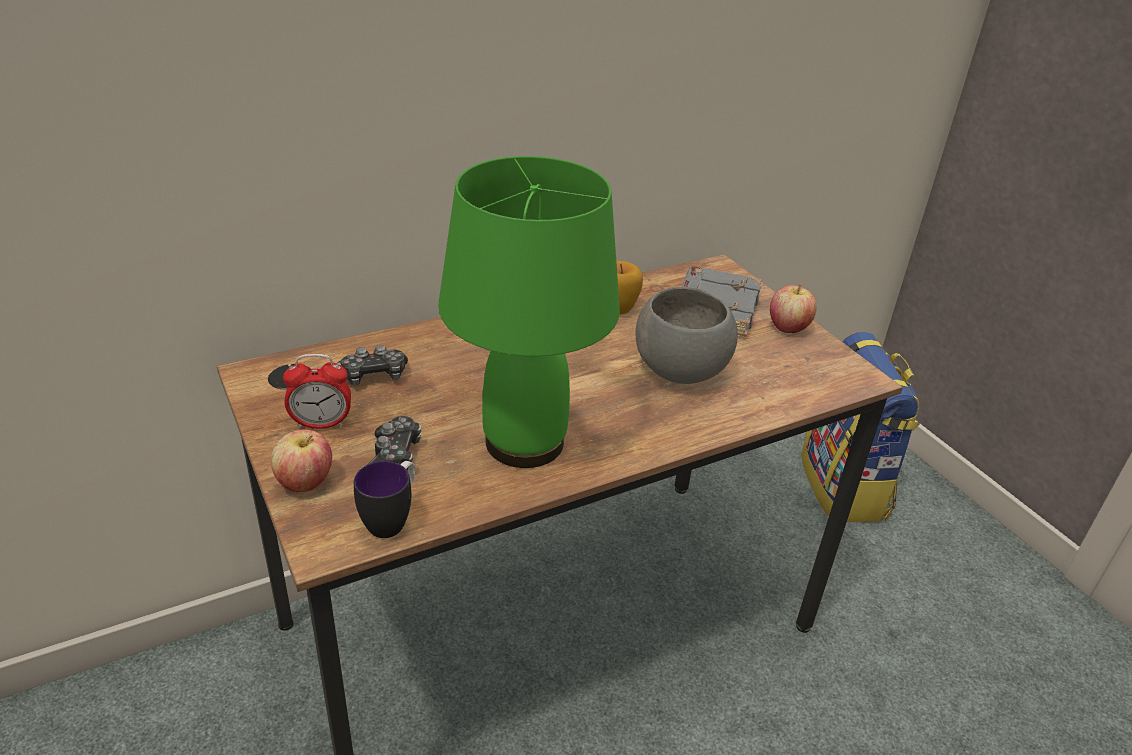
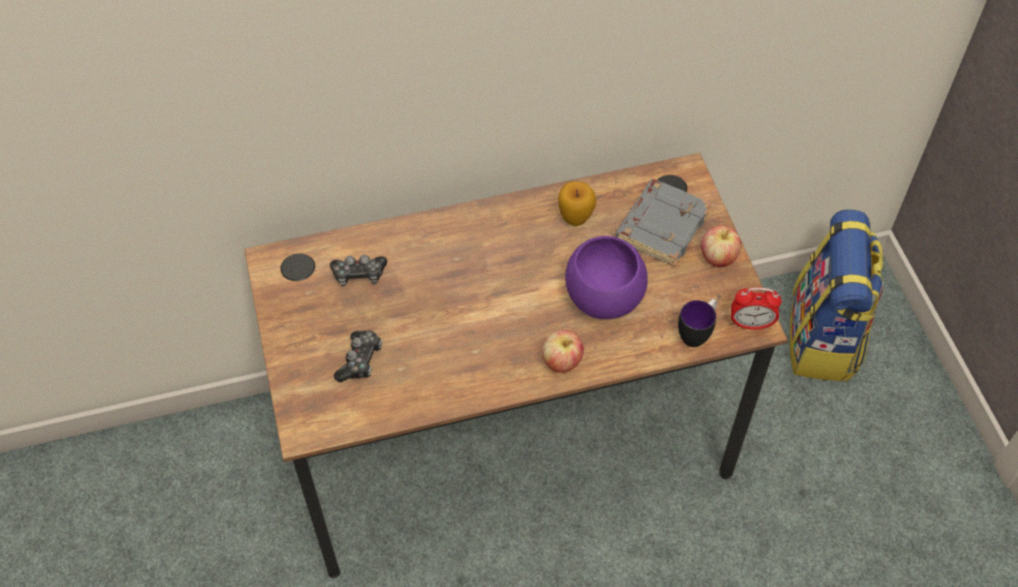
camera: 15 degrees right, 20 degrees up
apple [271,429,332,492] -> apple moved to [542,330,584,373]
alarm clock [283,354,351,429] -> alarm clock moved to [731,288,782,330]
mug [354,461,415,538] -> mug moved to [678,299,717,347]
green table lamp [438,156,620,468] -> none
grey bowl [635,287,738,384] -> purple bowl [565,236,648,319]

